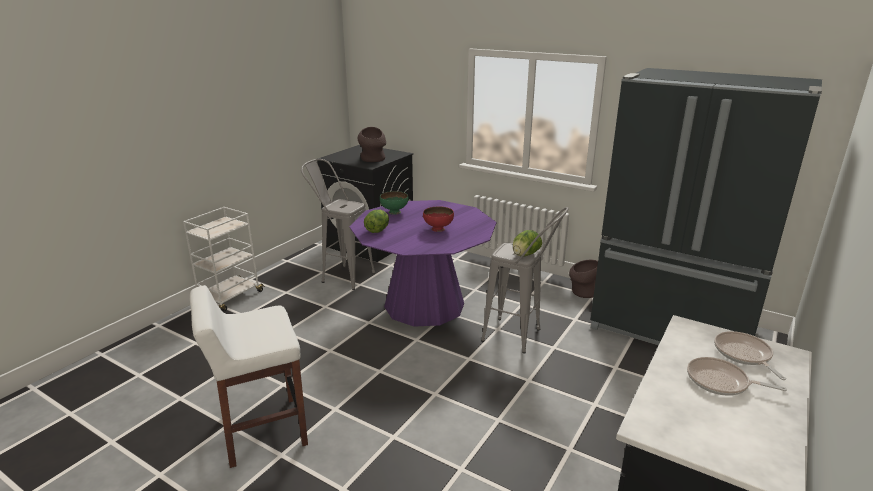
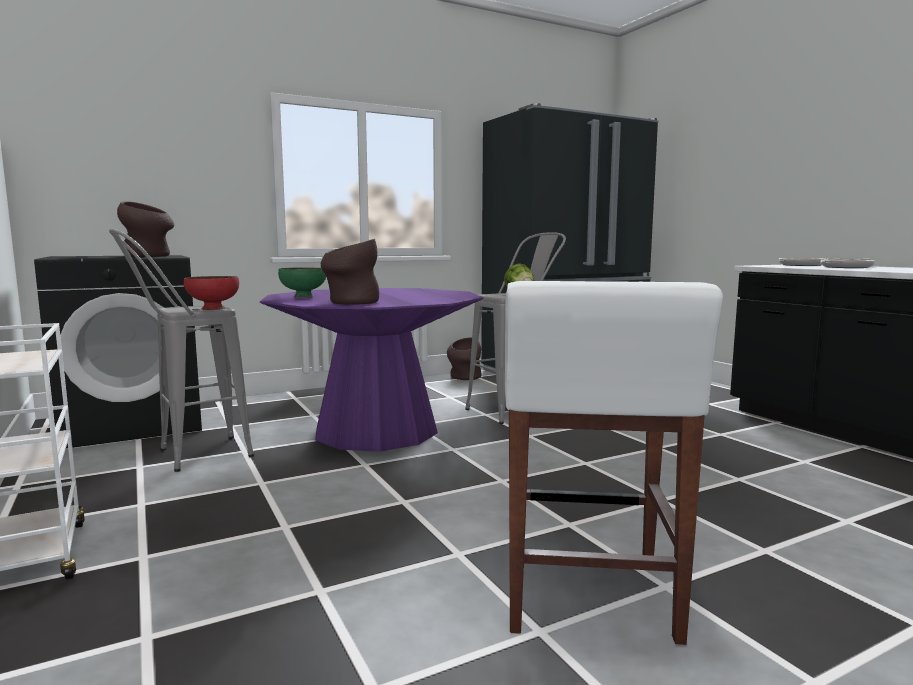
camera: 60 degrees left, 15 degrees down
lettuce [364,210,389,233] -> brown vase [321,239,379,305]
red bowl [423,206,454,232] -> red bowl moved to [184,276,239,310]

